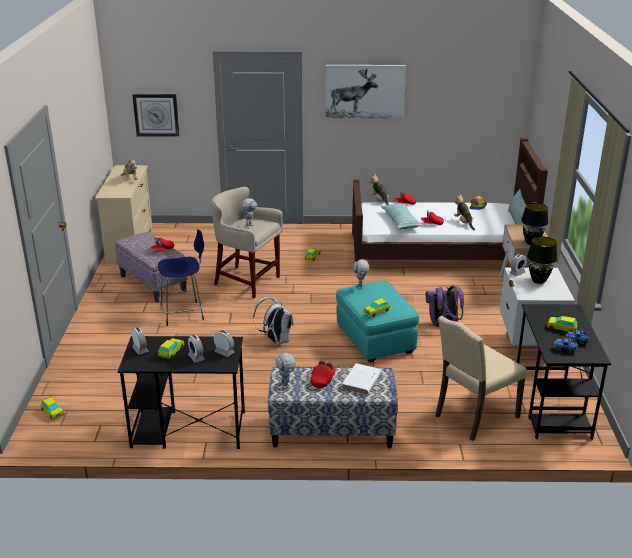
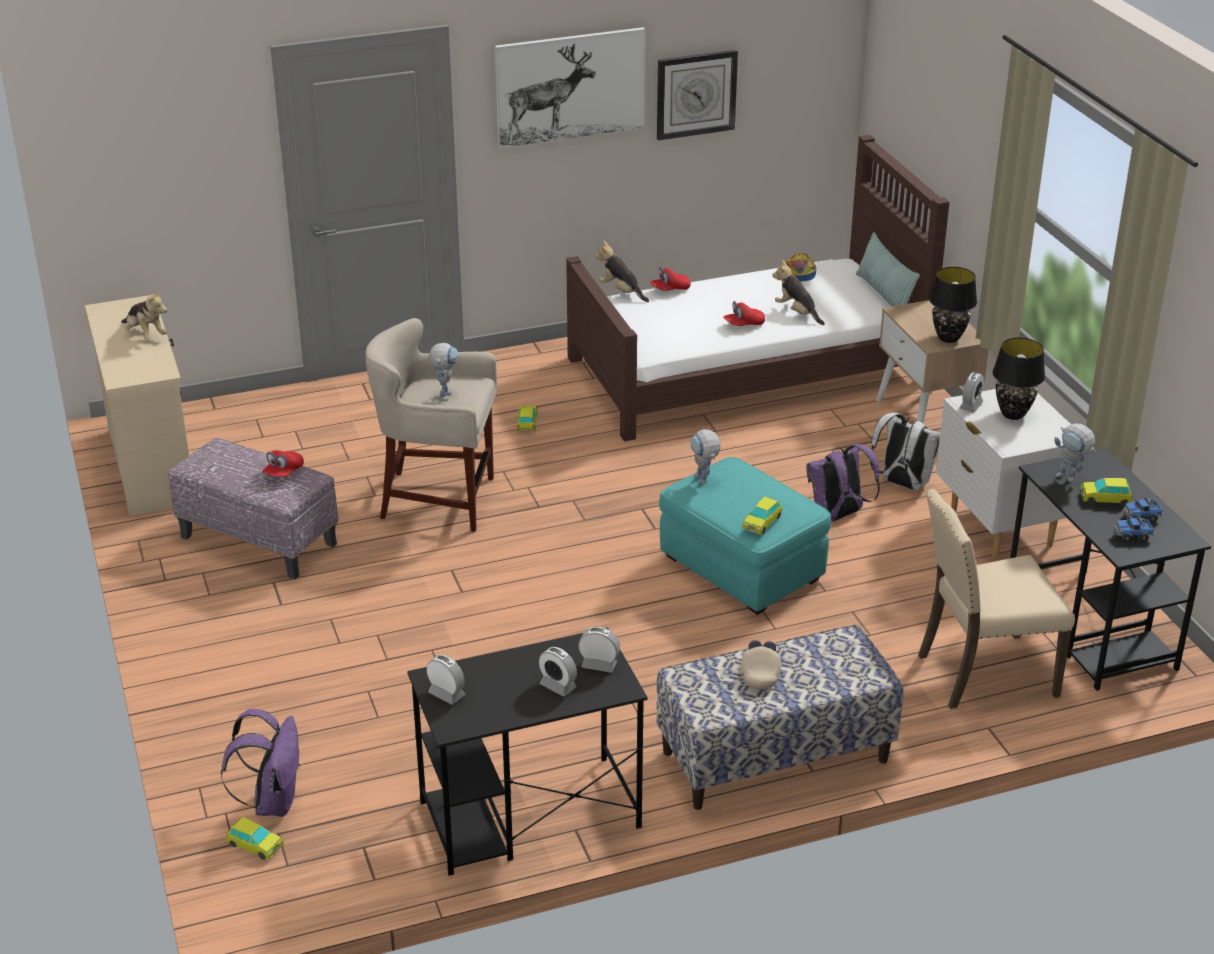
camera: 20 degrees left, 5 degrees up
wall clock [132,94,179,137] -> wall clock moved to [657,50,738,140]
blue stool [158,229,204,326] -> none
toy car [158,338,185,359] -> none
white backpack [253,297,293,345] -> white backpack moved to [870,413,940,490]
toy robot [276,353,296,389] -> toy robot moved to [1054,424,1096,482]
red cap [310,361,335,388] -> beige cap [741,640,781,689]
white book [342,363,381,395] -> none
pillow [381,203,423,229] -> none
beige chair [435,316,527,441] -> beige chair turned 45 degrees clockwise [918,489,1075,709]
none -> purple backpack [221,709,301,817]

